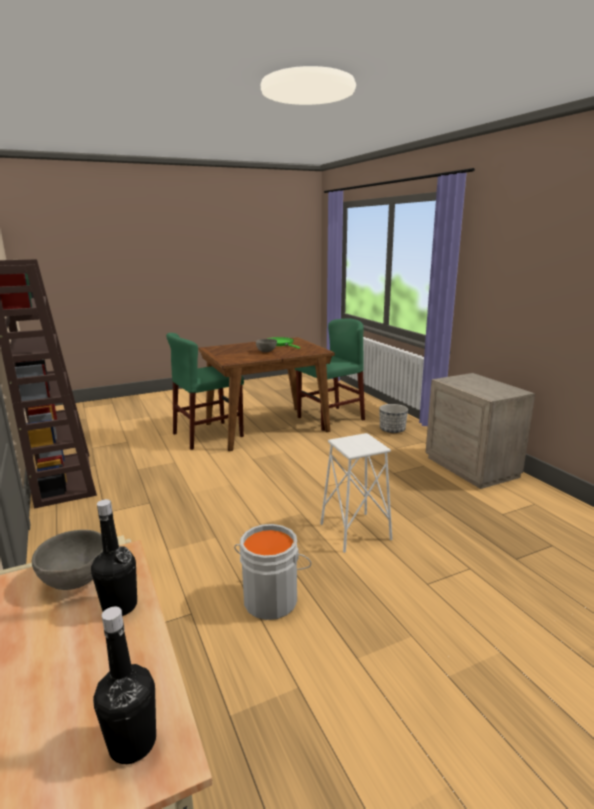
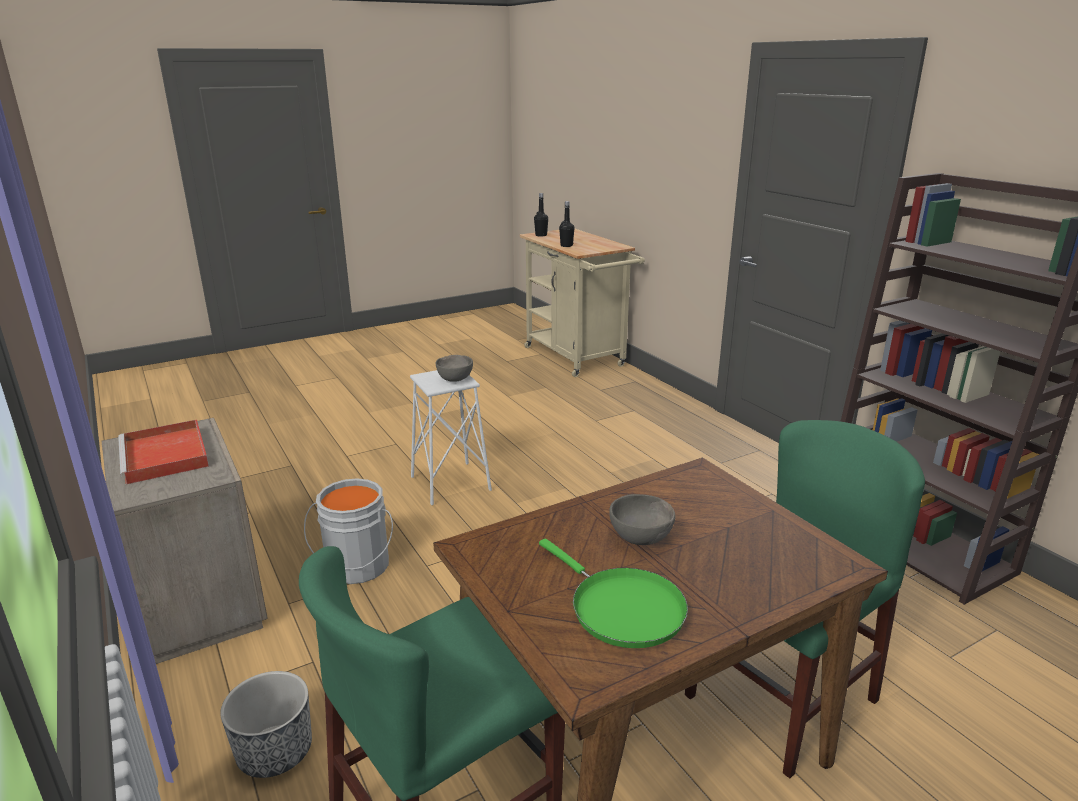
camera: 175 degrees right, 5 degrees up
grey bowl [32,530,103,590] -> grey bowl moved to [435,355,473,382]
grey bucket [234,524,311,620] -> grey bucket moved to [304,478,393,584]
none -> red tray [118,420,209,484]

